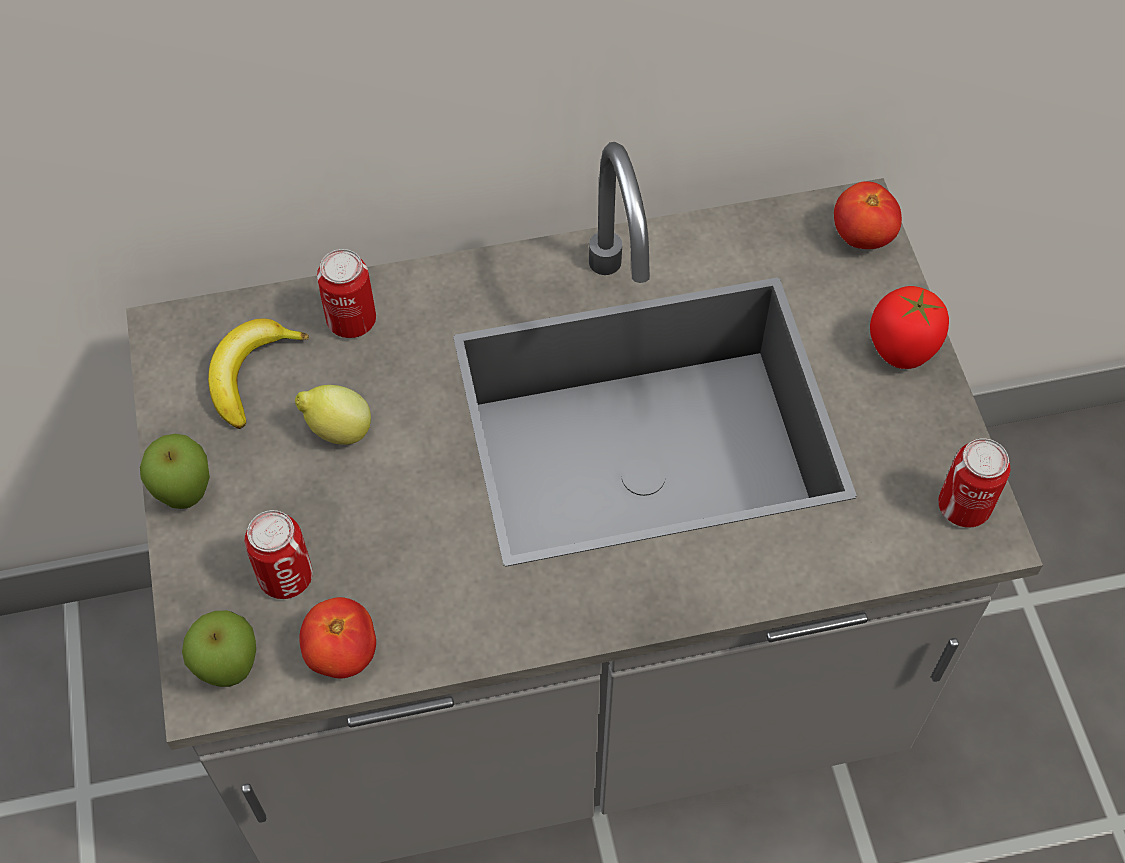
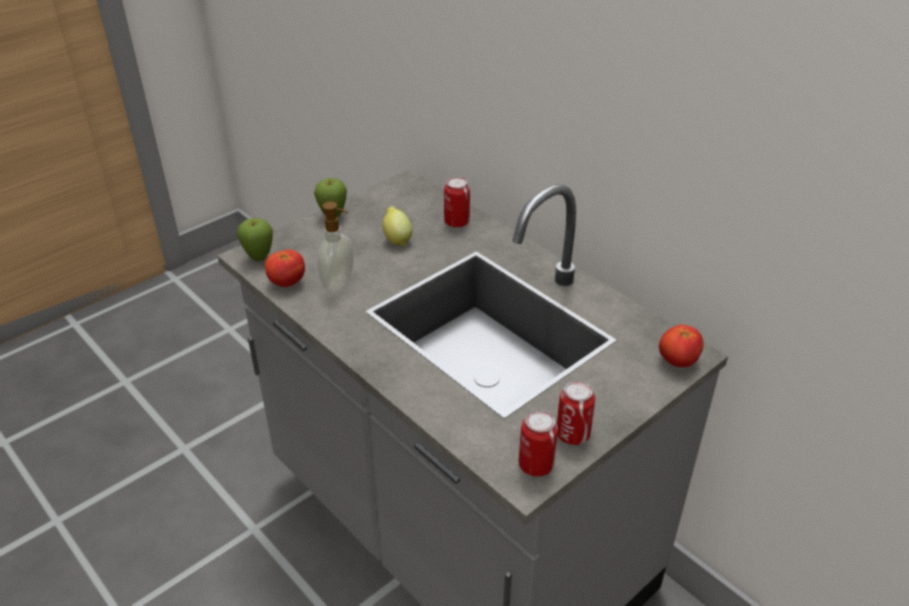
camera: 60 degrees right, 20 degrees down
banana [208,319,309,429] -> none
can [244,510,313,599] -> can moved to [557,380,595,445]
tomato [870,286,949,369] -> none
none -> soap dispenser [317,201,353,293]

